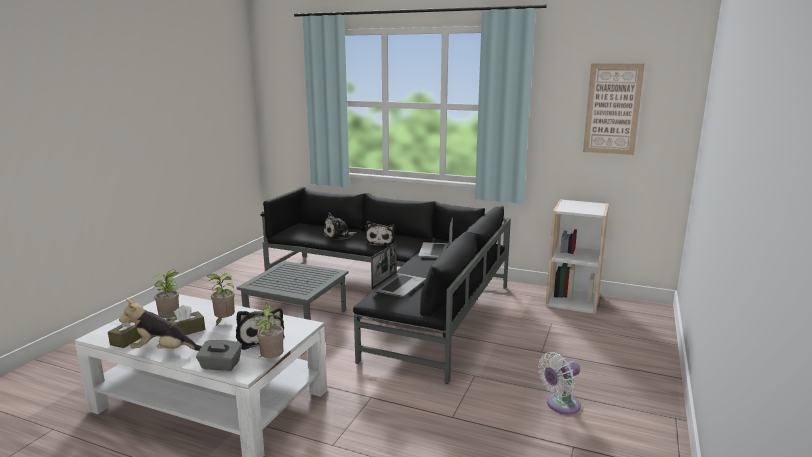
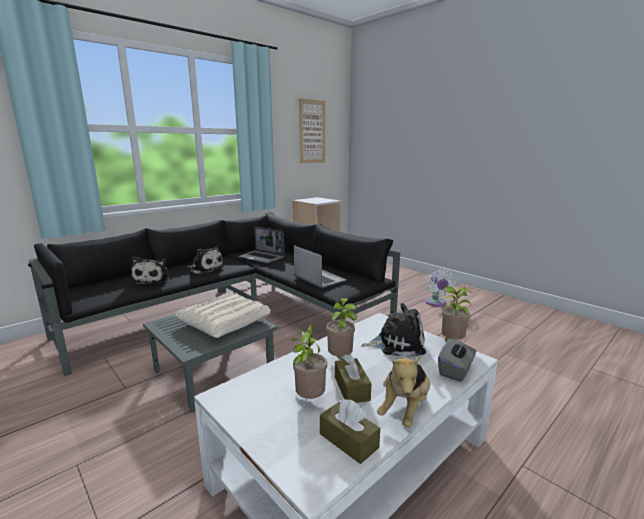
camera: 65 degrees left, 0 degrees up
none -> beige pillow [175,292,271,338]

